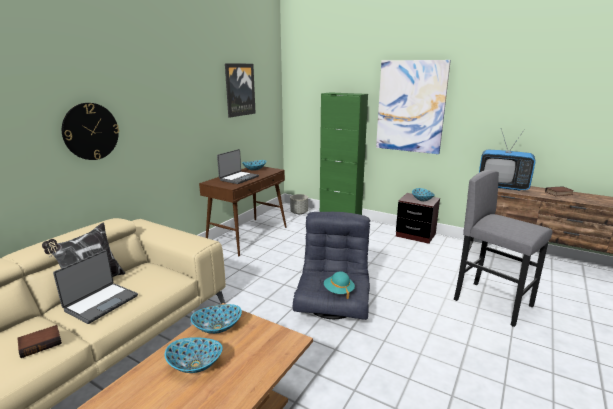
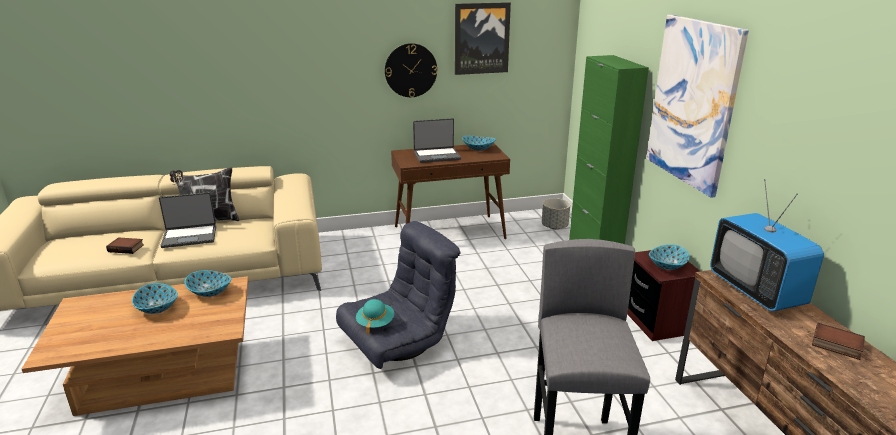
camera: 45 degrees right, 5 degrees up
wall clock [62,103,119,160] -> wall clock moved to [385,43,437,97]

